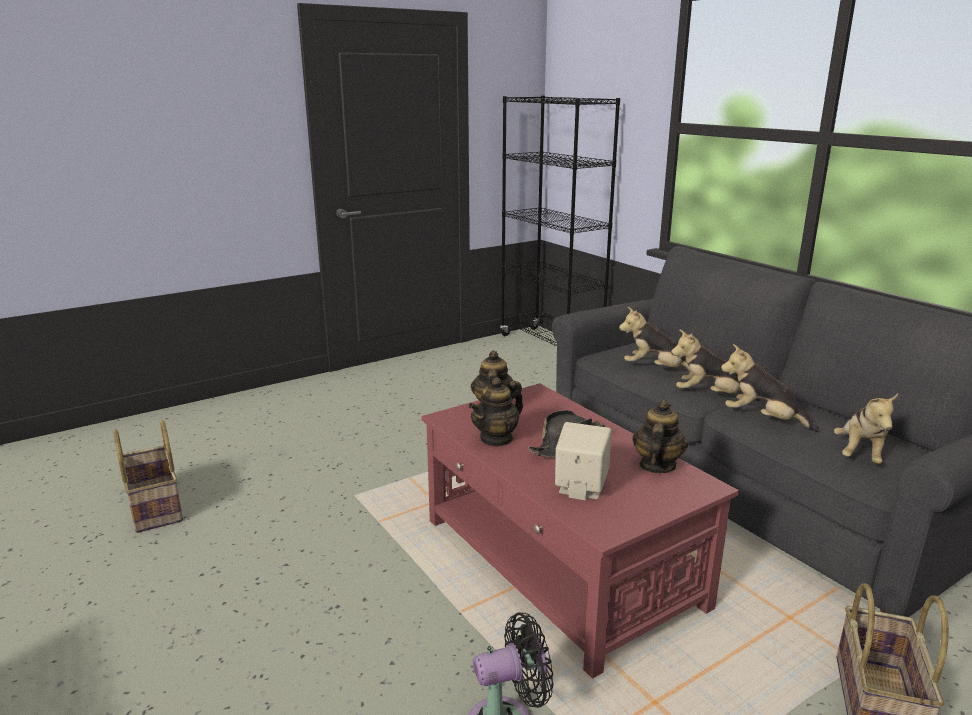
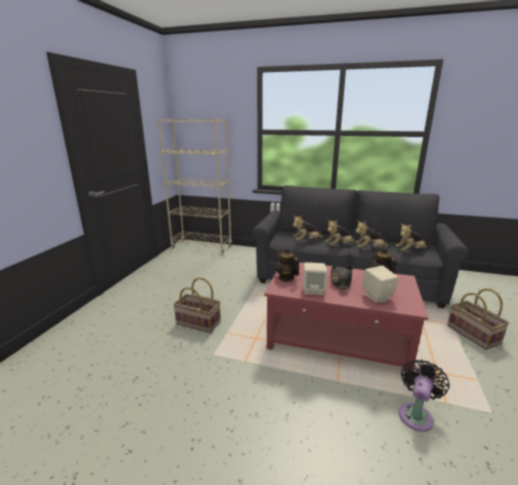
camera: 40 degrees left, 0 degrees up
basket [113,420,183,533] -> basket moved to [173,278,221,333]
teapot [468,377,523,447] -> beige speaker [303,262,327,295]
black bookcase [500,96,620,346] -> beige bookcase [158,119,232,254]
plush toy [834,394,898,464] -> plush toy turned 90 degrees clockwise [395,224,427,251]

